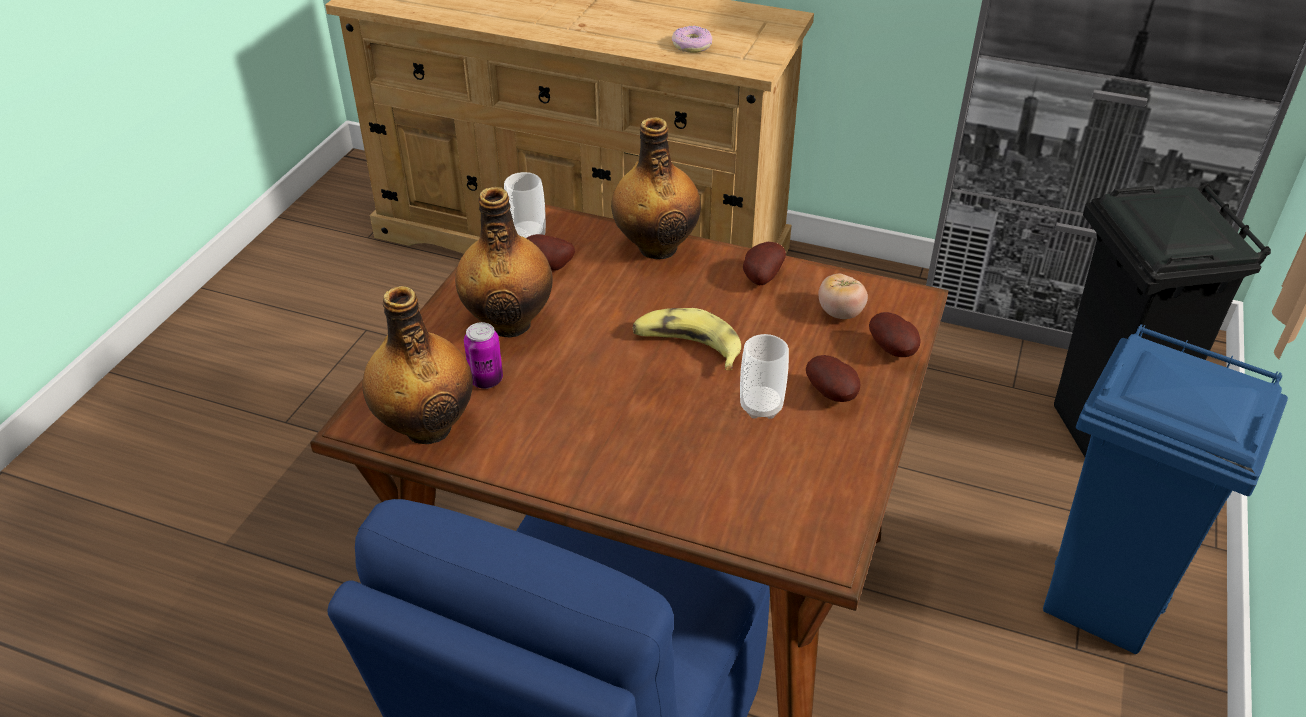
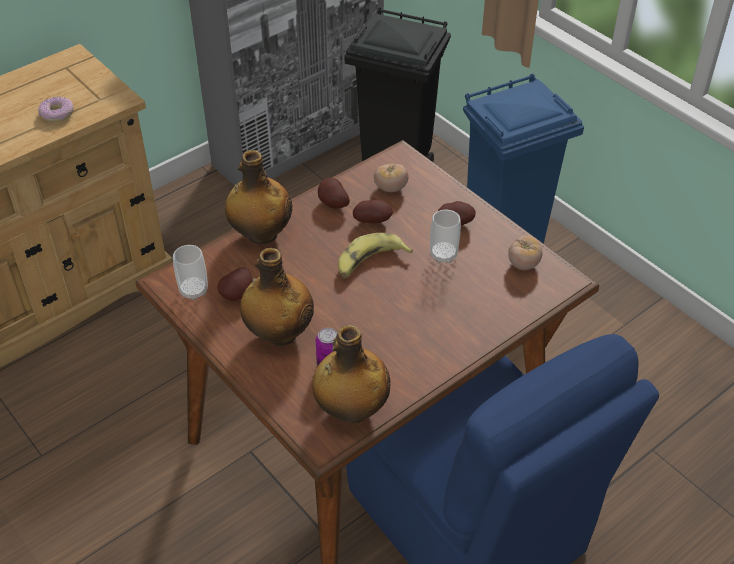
camera: 60 degrees left, 5 degrees up
potato [869,312,920,357] -> potato moved to [353,199,393,224]
none -> tomato [508,236,542,270]

